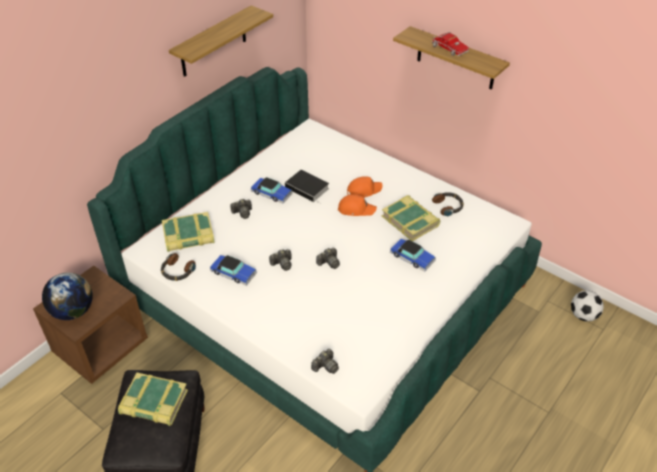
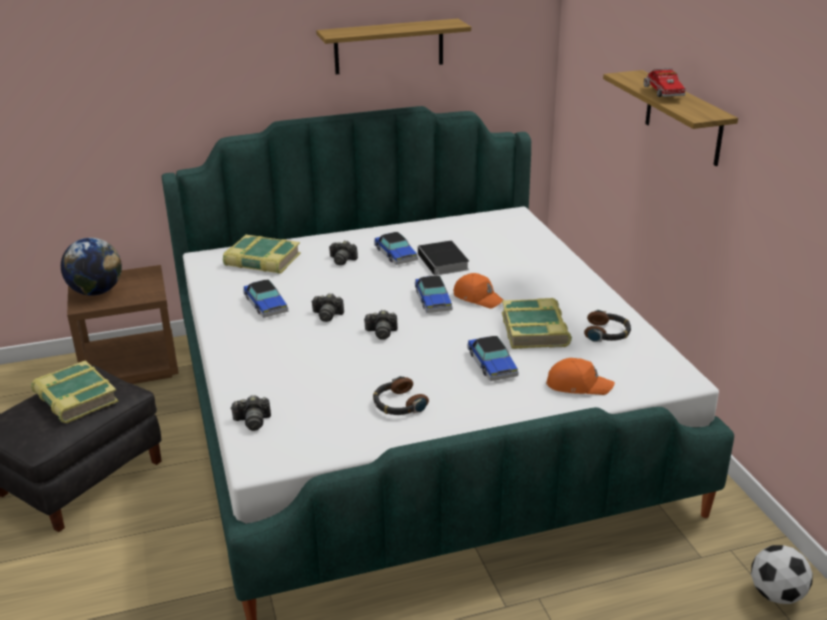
camera: 35 degrees right, 15 degrees down
headphones [161,253,196,281] -> headphones moved to [373,376,429,415]
orange cap [347,176,382,198] -> orange cap moved to [546,358,615,395]
none -> toy car [415,276,452,313]

